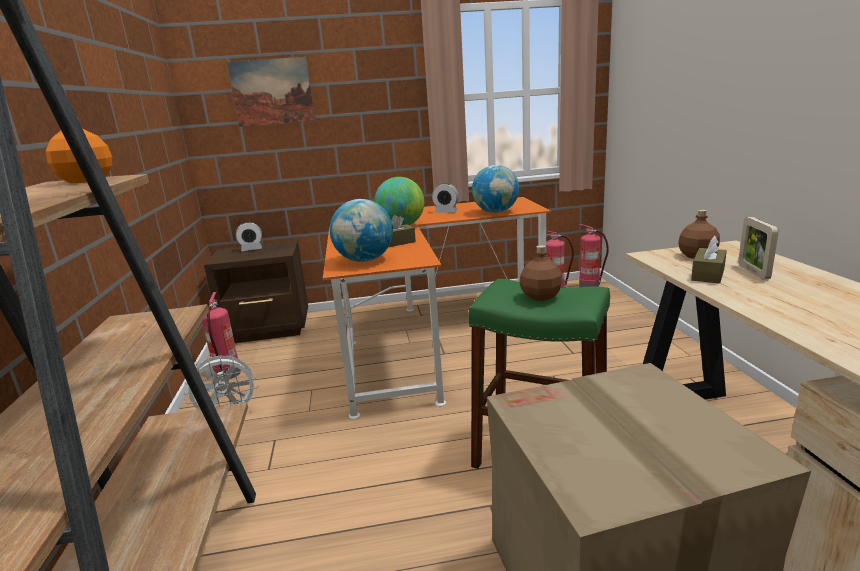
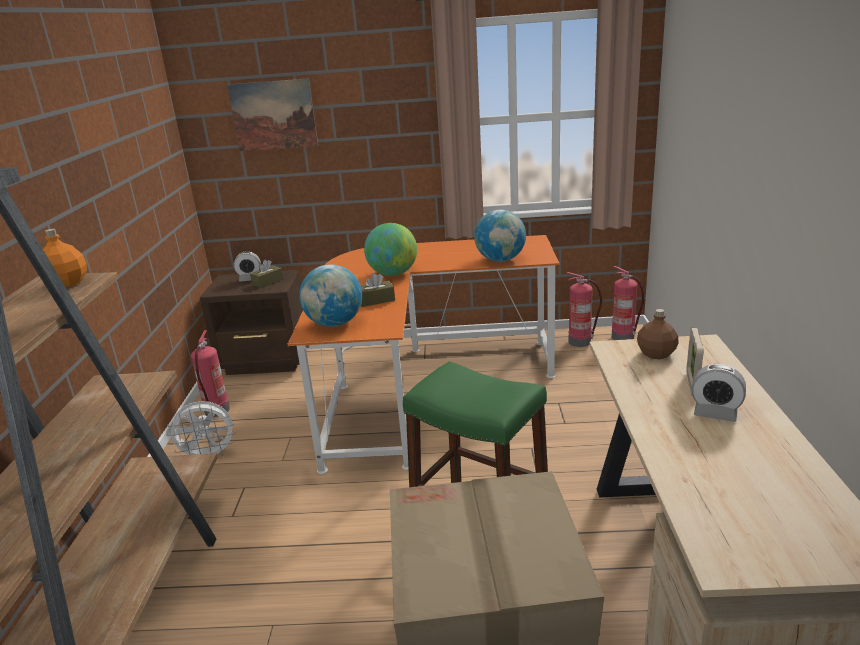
camera: 10 degrees right, 5 degrees up
alarm clock [432,183,459,213] -> alarm clock moved to [692,364,746,422]
brown bottle [520,245,562,301] -> none
brown tissue box [691,236,727,284] -> brown tissue box moved to [250,260,283,288]

